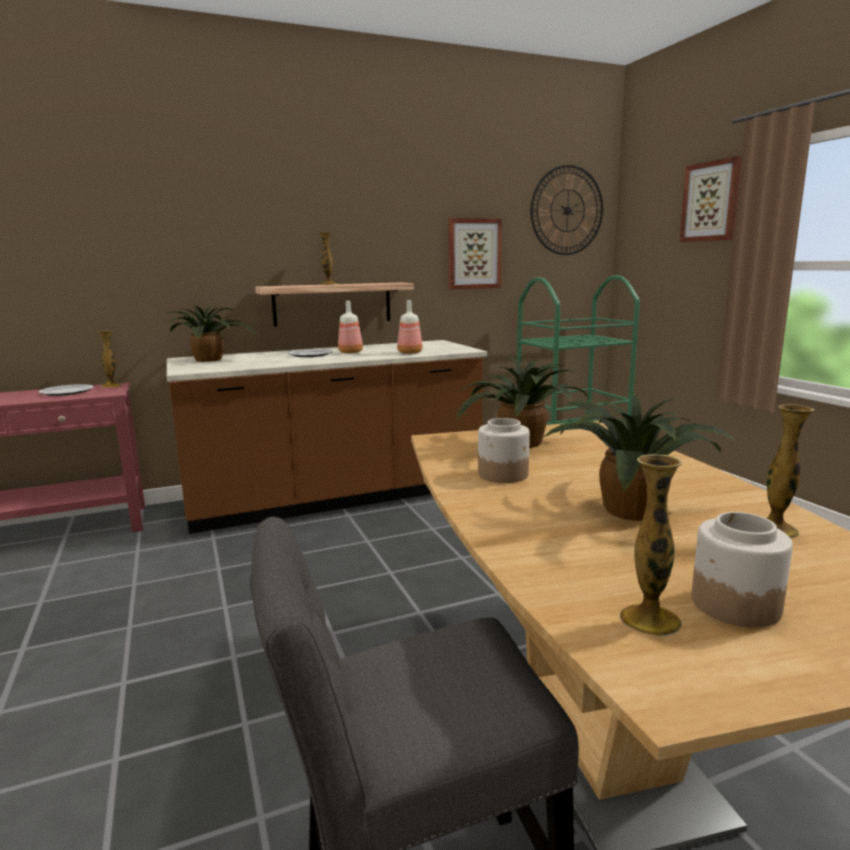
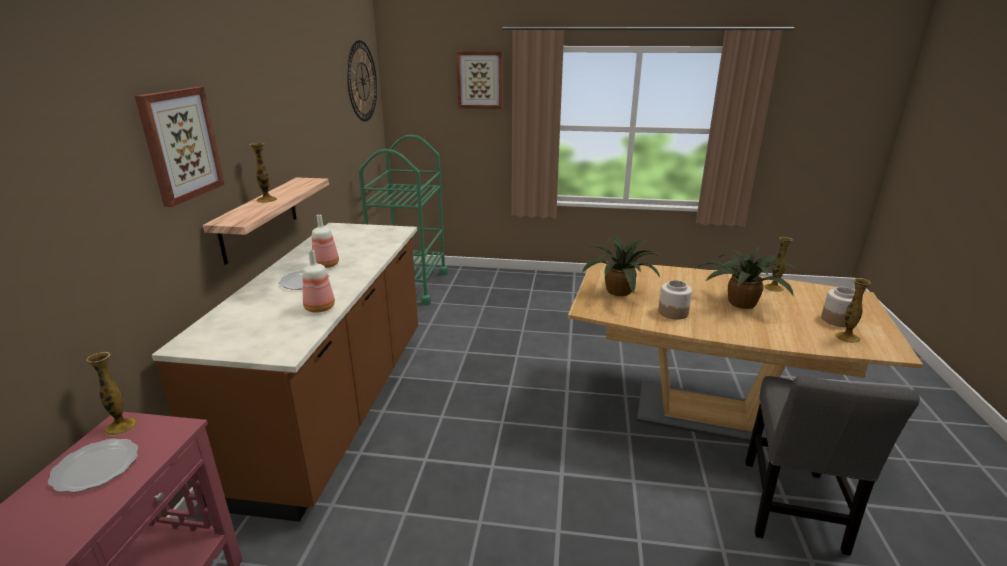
camera: 60 degrees left, 10 degrees up
potted plant [166,306,257,362] -> none
bottle [397,300,422,354] -> bottle moved to [303,250,335,313]
picture [448,218,502,290] -> picture moved to [135,87,225,207]

